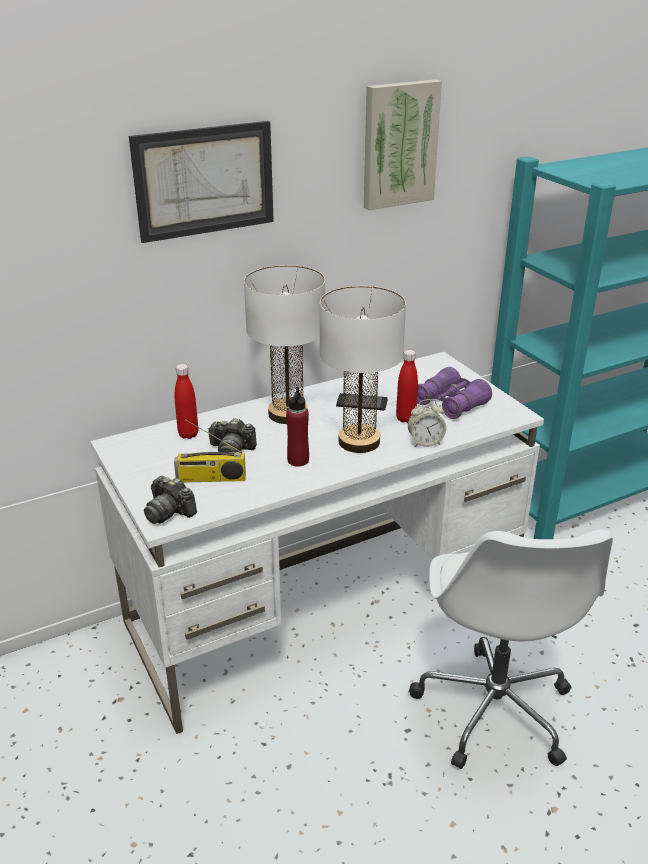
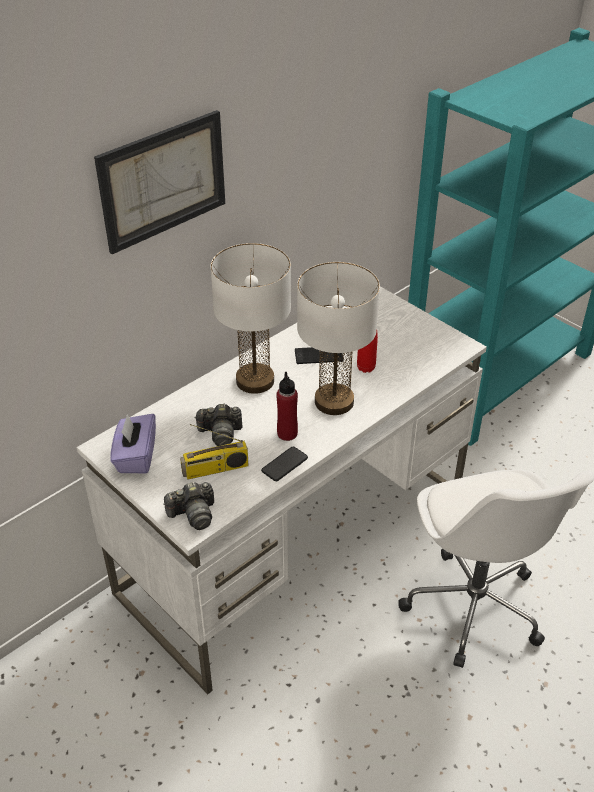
camera: 15 degrees left, 10 degrees up
camera [144,476,197,524] -> camera turned 45 degrees counterclockwise [163,482,214,530]
red bottle [174,364,198,439] -> none
picture [364,79,442,210] -> none
alarm clock [408,399,446,447] -> none
purple binoculars [417,367,492,419] -> none
none -> purple tissue box [110,414,156,473]
none -> phone [261,447,308,481]

